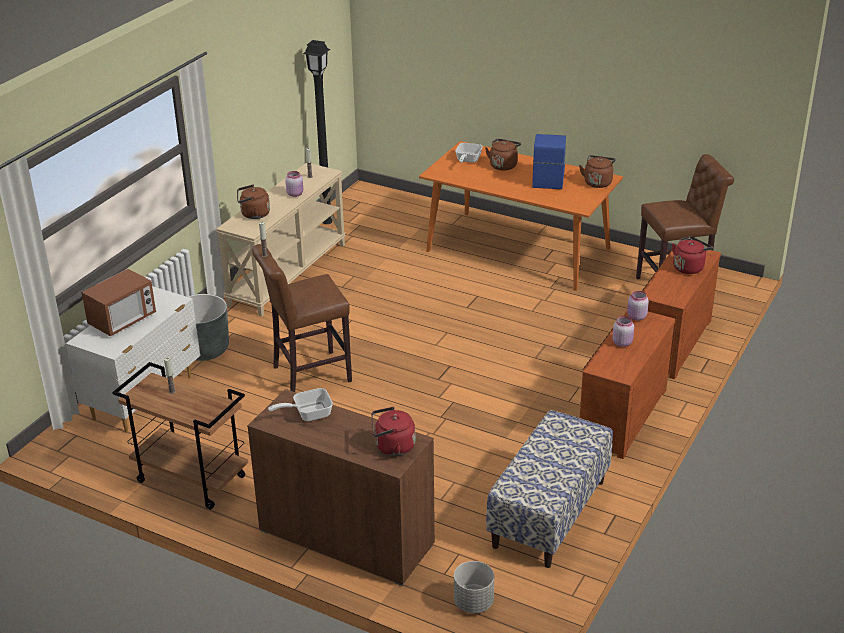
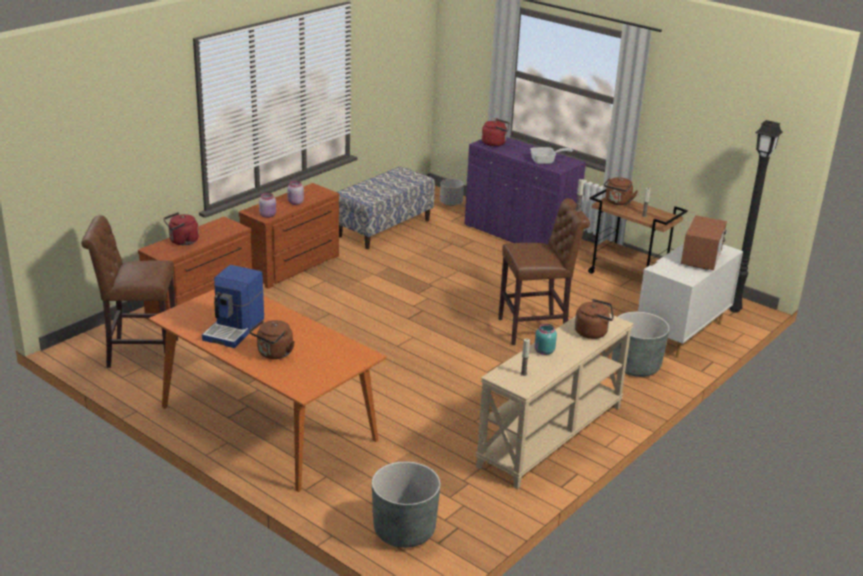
camera: 170 degrees left, 5 degrees down
microwave [81,269,156,336] -> microwave turned 150 degrees clockwise [681,215,727,270]
brown cabinet [247,389,435,586] -> purple cabinet [465,137,586,244]
pink jar [285,171,303,197] -> turquoise jar [534,324,557,355]
black floor lamp [303,40,333,224] -> black floor lamp moved to [730,120,783,313]
frying pan [455,143,483,163] -> none
brown kettle [579,155,616,188] -> brown kettle moved to [604,177,638,205]
none -> grey planter [372,461,441,548]

